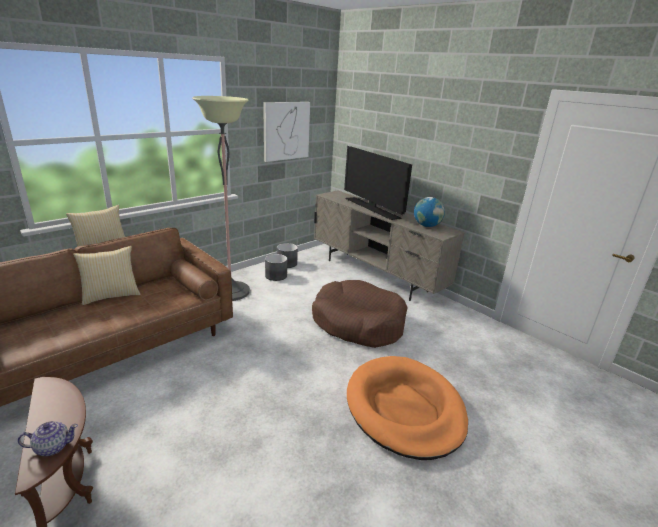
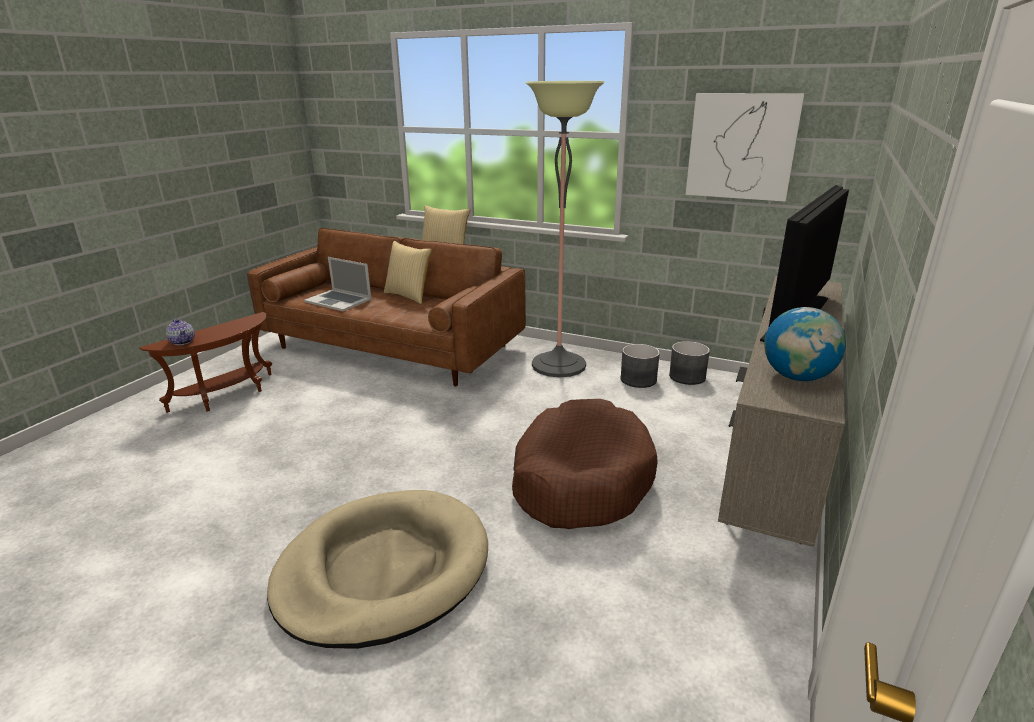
camera: 70 degrees right, 0 degrees up
orange dog bed [347,356,468,460] -> beige dog bed [267,490,488,649]
none -> laptop [304,257,372,311]

